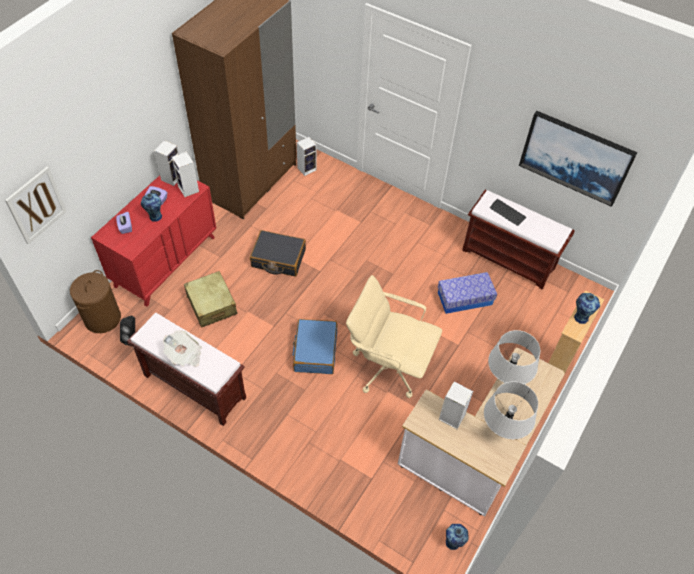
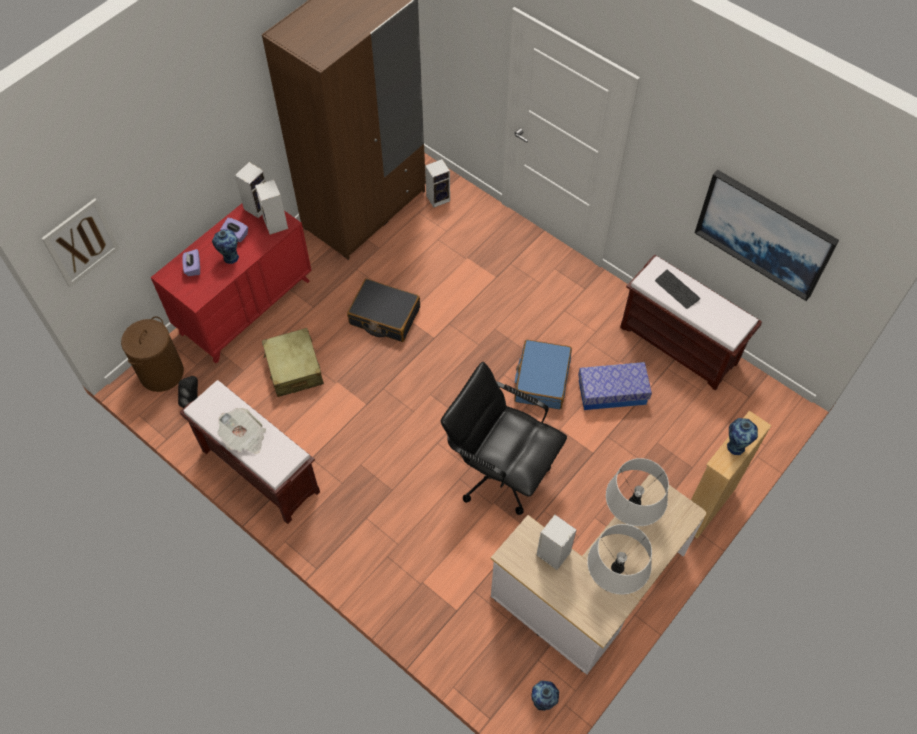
camera: 10 degrees right, 5 degrees up
blue suitcase [293,319,337,374] -> blue suitcase moved to [514,340,572,410]
beige office chair [346,275,442,398] -> black office chair [441,362,567,515]

